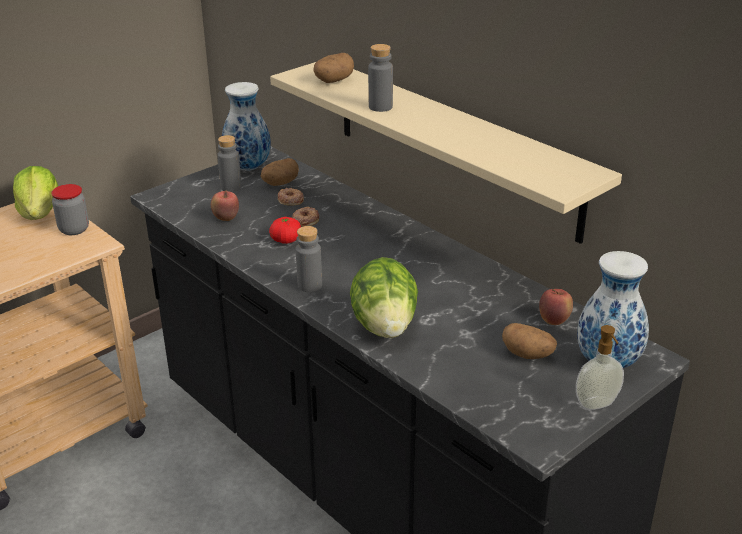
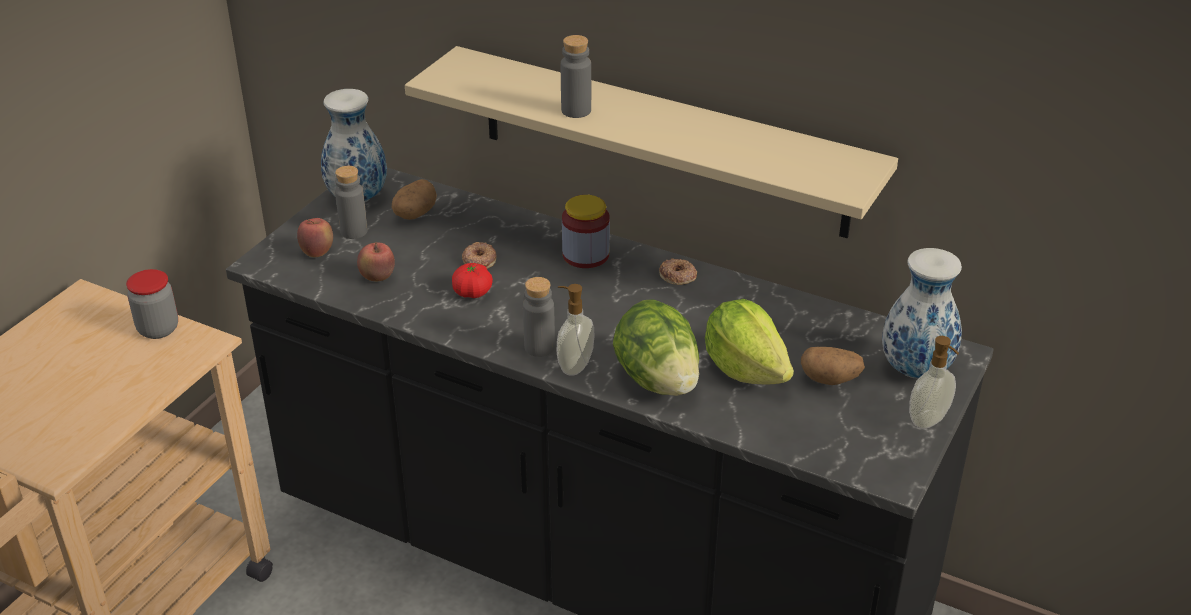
camera: 20 degrees left, 5 degrees up
lettuce [13,166,58,220] -> lettuce moved to [705,299,794,385]
donut [278,188,304,206] -> donut moved to [659,258,697,285]
potato [313,53,354,83] -> none
apple [539,289,573,325] -> apple moved to [297,218,333,257]
none -> soap dispenser [557,284,594,376]
none -> jar [562,195,610,268]

